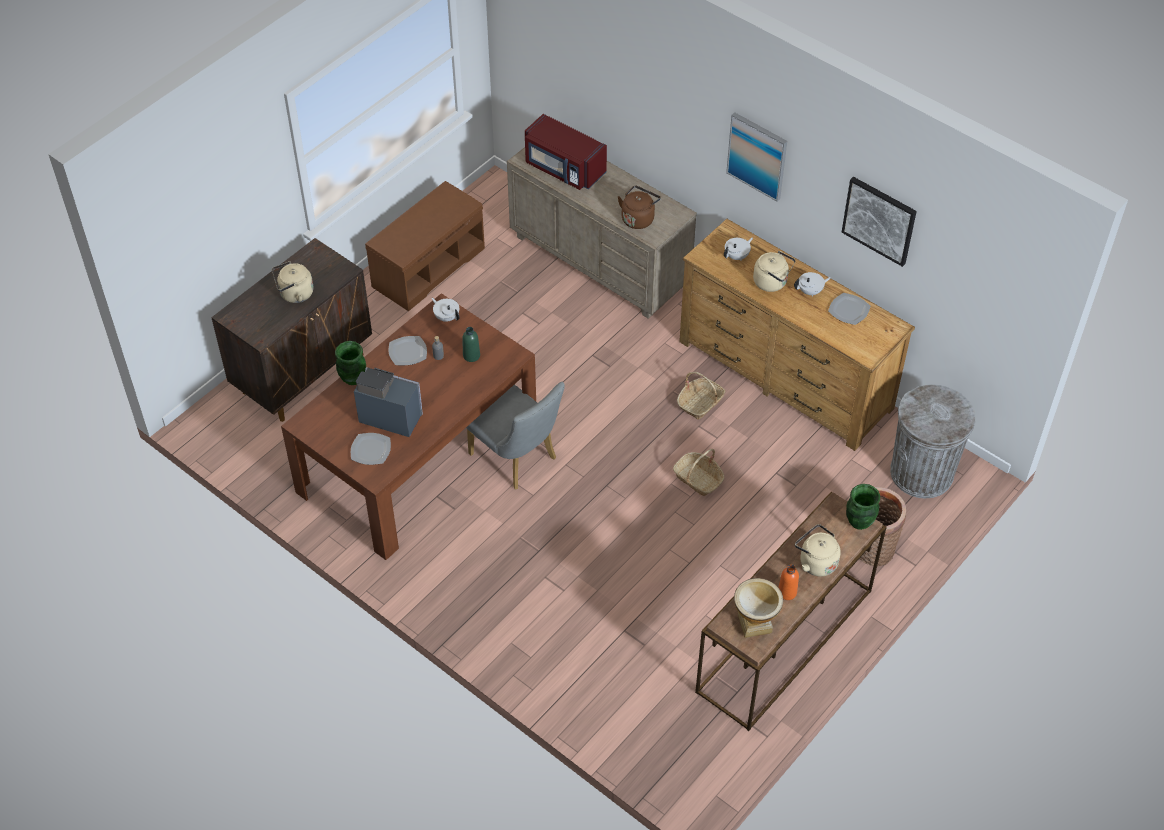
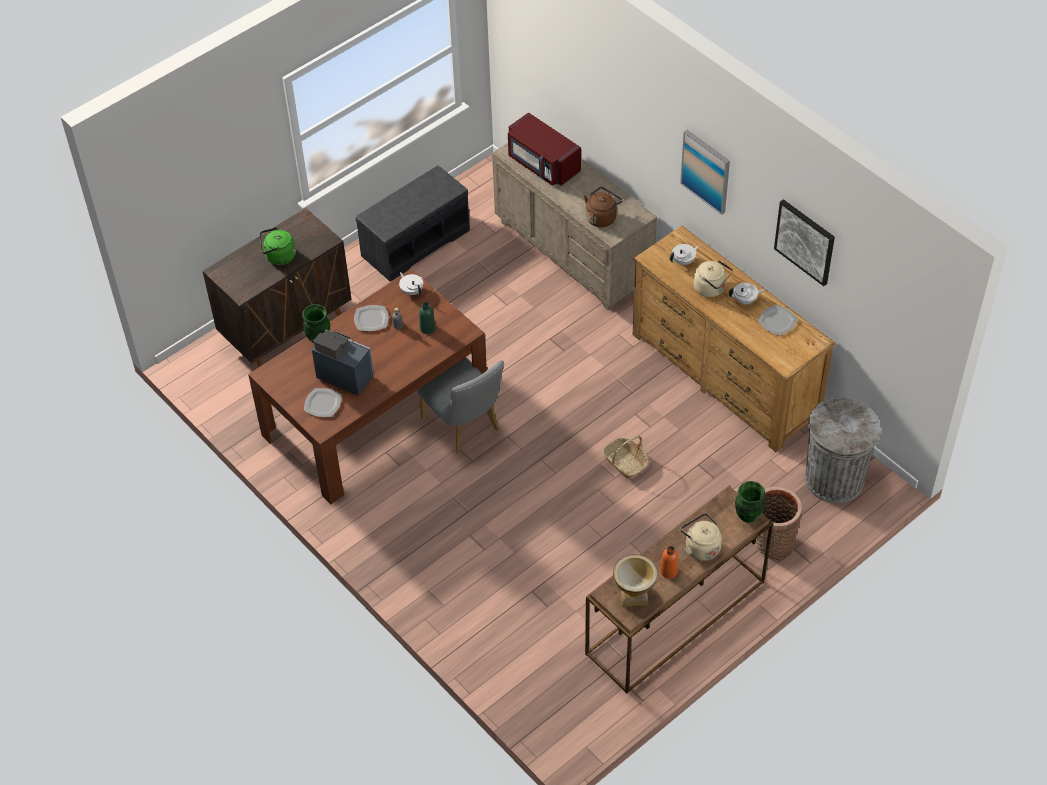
camera: 10 degrees right, 0 degrees up
beige kettle [272,261,313,303] -> green kettle [260,227,296,265]
brown bench [365,181,485,311] -> grey bench [356,166,470,282]
basket [677,372,725,420] -> none

